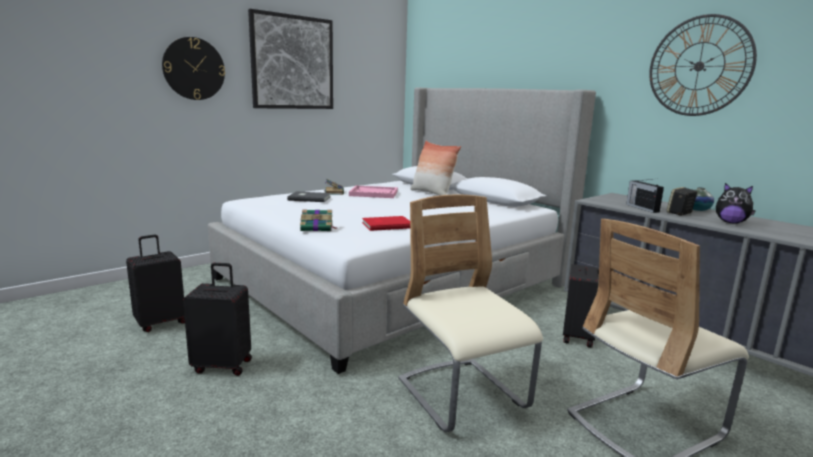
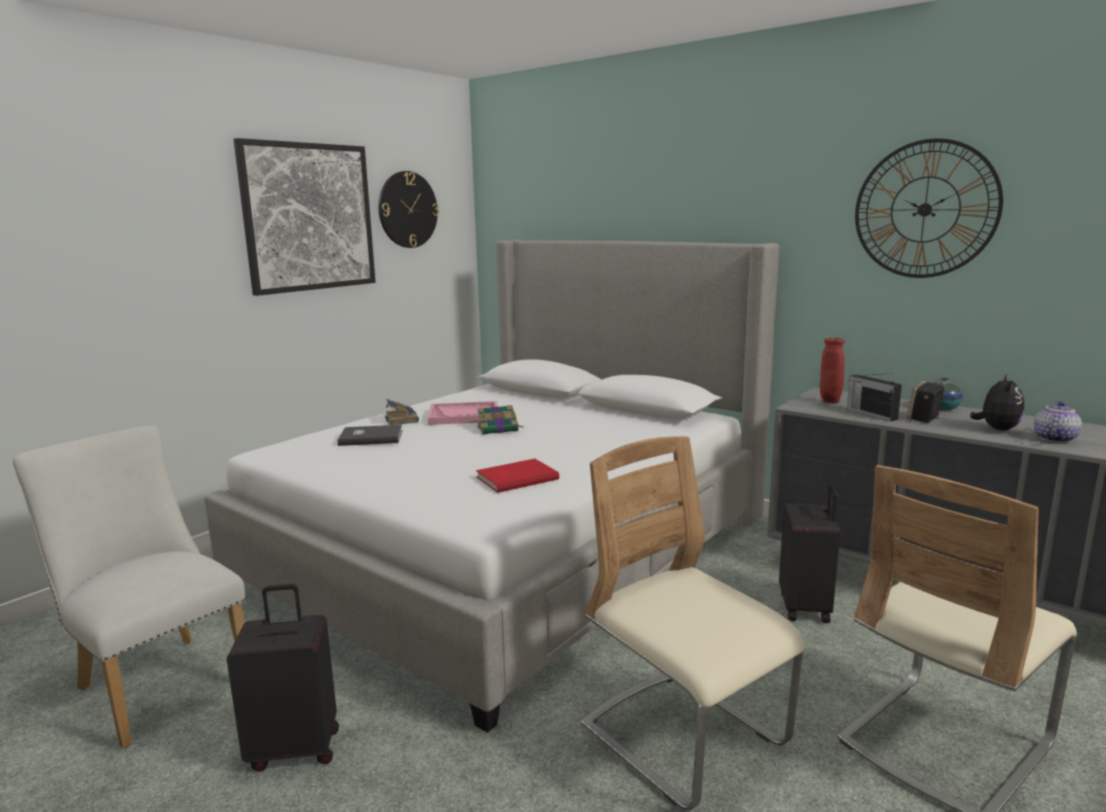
camera: 10 degrees left, 0 degrees up
black suitcase [126,235,185,332] -> white chair [13,426,246,749]
wall clock [162,37,225,100] -> wall clock moved to [378,171,439,248]
book [300,209,338,231] -> book moved to [477,405,522,435]
pillow [410,141,461,195] -> none
plush toy [716,183,756,224] -> plush toy turned 90 degrees counterclockwise [970,374,1024,430]
none -> red vase [820,338,845,403]
none -> teapot [1034,401,1082,443]

